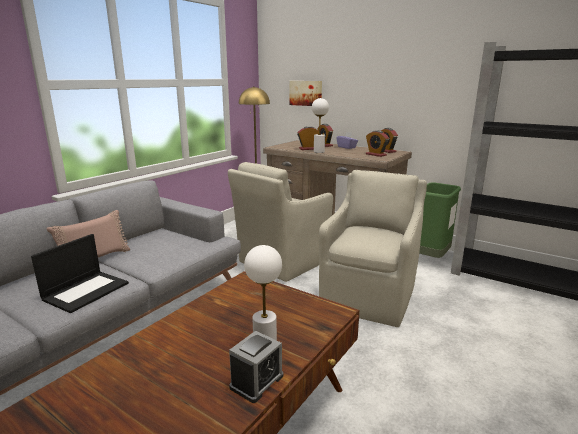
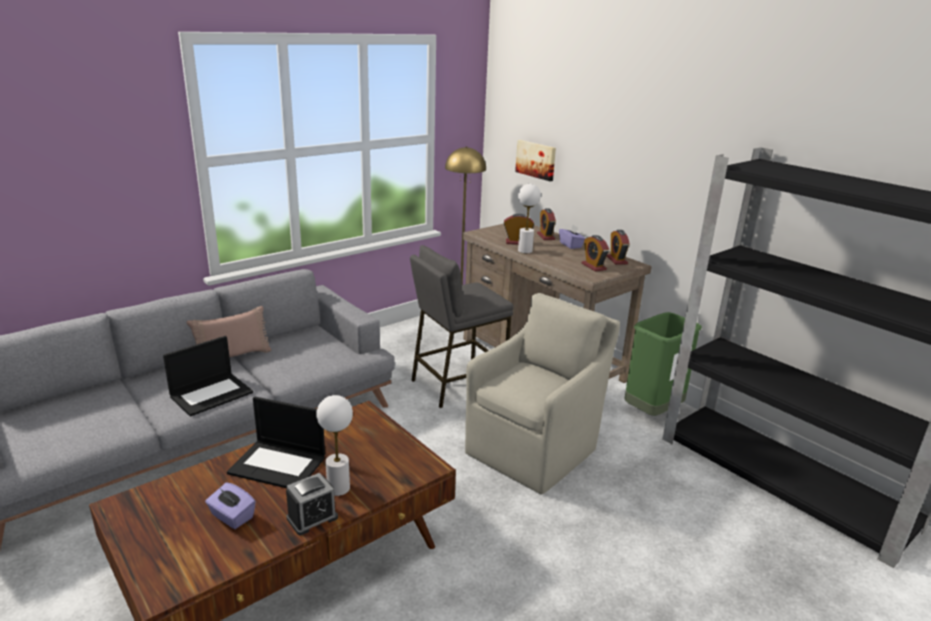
camera: 15 degrees right, 5 degrees up
beige armchair [228,162,333,282] -> grey stool [410,245,514,408]
none -> purple tissue box [205,483,256,529]
none -> laptop [227,397,325,488]

